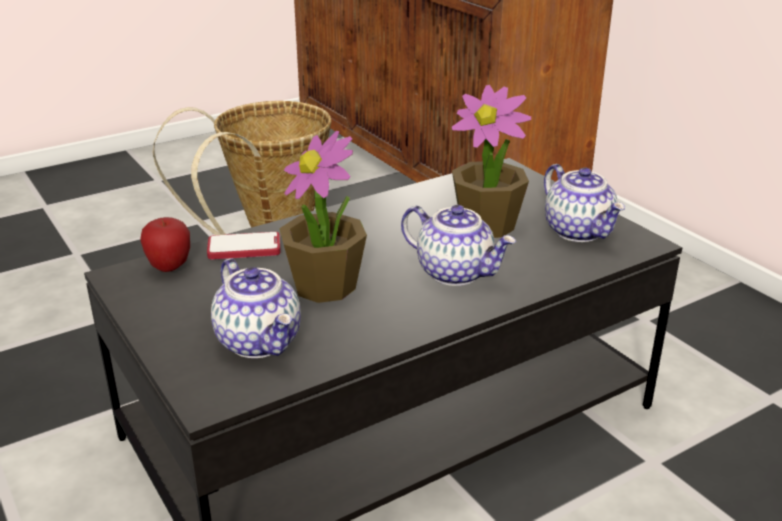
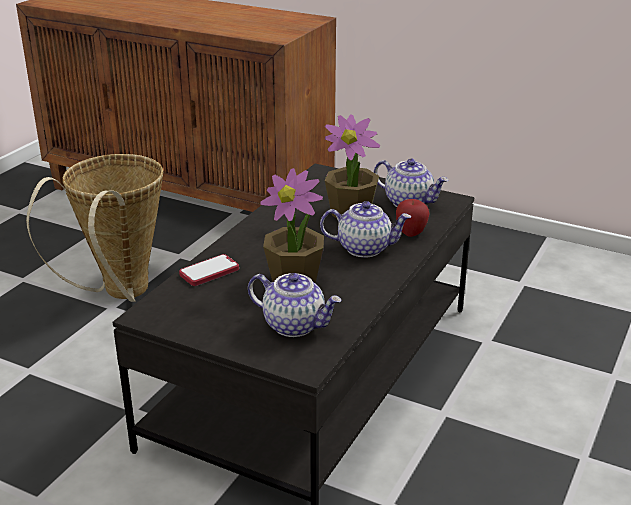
camera: 30 degrees left, 0 degrees up
apple [141,217,190,272] -> apple moved to [396,199,429,237]

